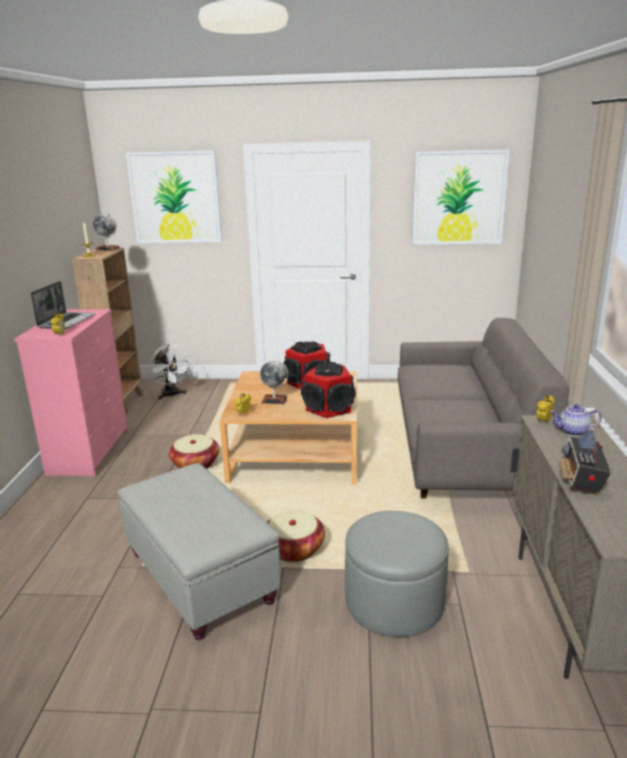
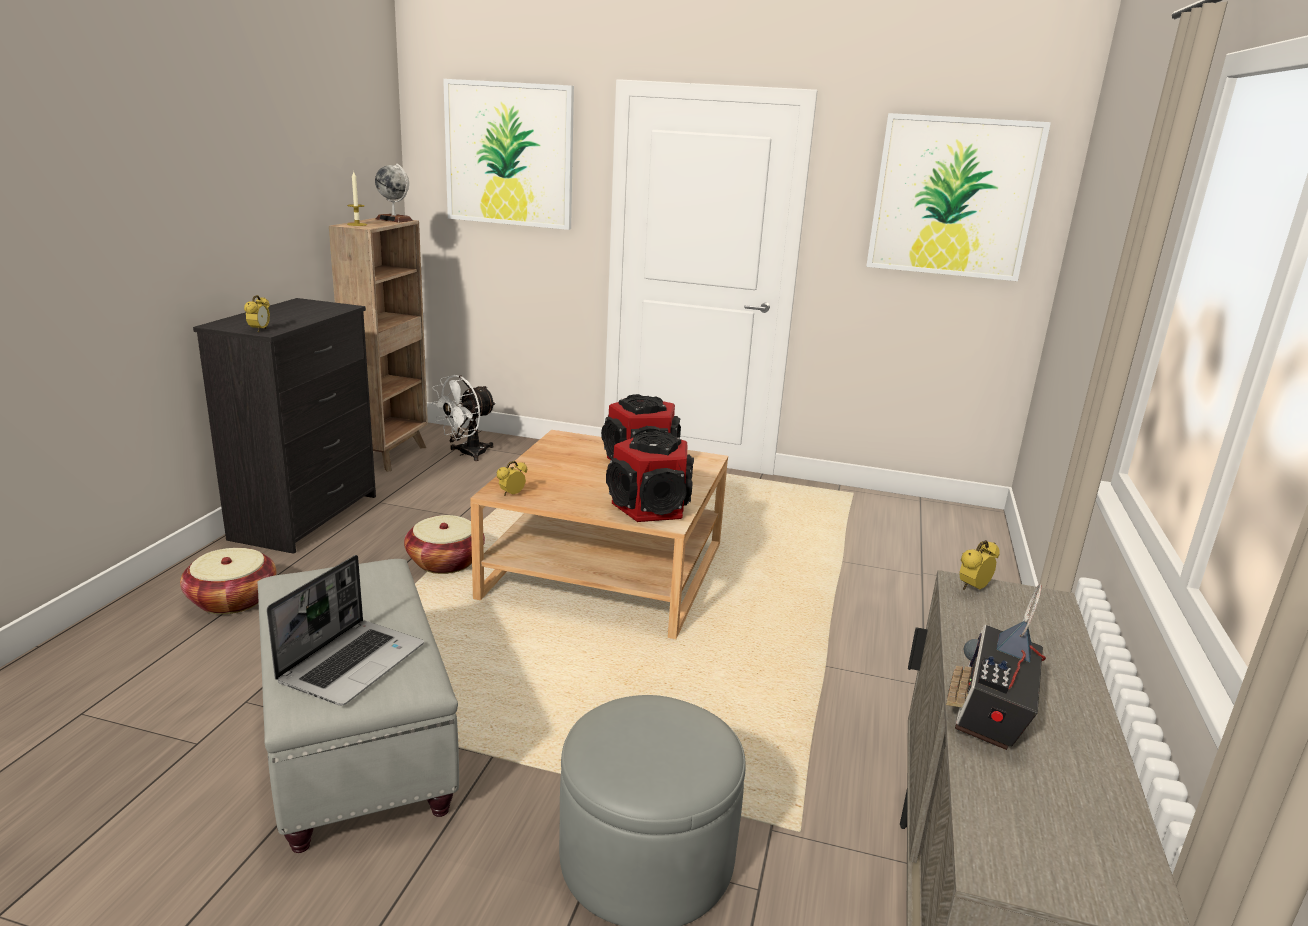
camera: 10 degrees right, 0 degrees up
pink dresser [14,309,128,476] -> black dresser [193,298,376,554]
laptop [31,281,95,329] -> laptop moved to [266,555,424,705]
white fan [149,344,192,400] -> white fan turned 60 degrees clockwise [430,375,496,461]
globe [260,360,288,404] -> none
basket [267,510,325,562] -> basket moved to [180,548,276,614]
grey sofa [398,318,569,499] -> none
teapot [550,404,602,436] -> none

